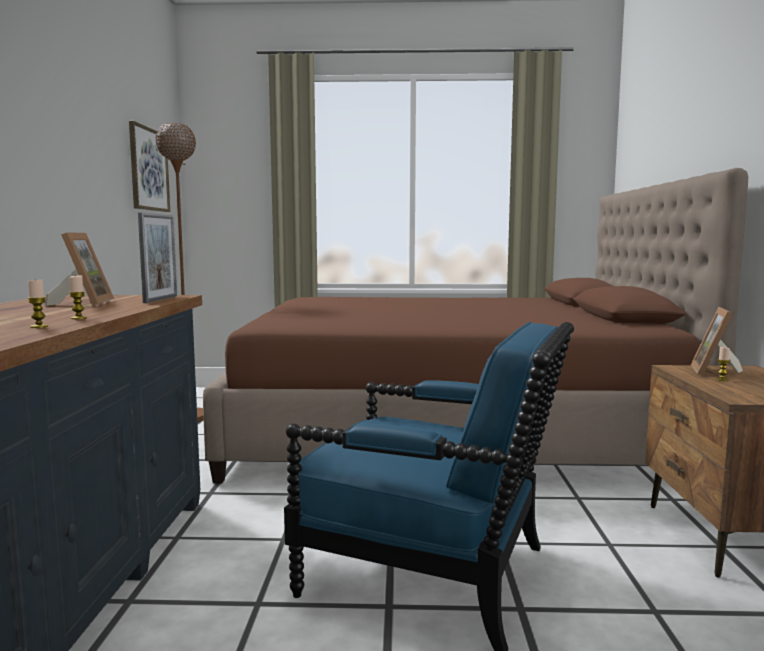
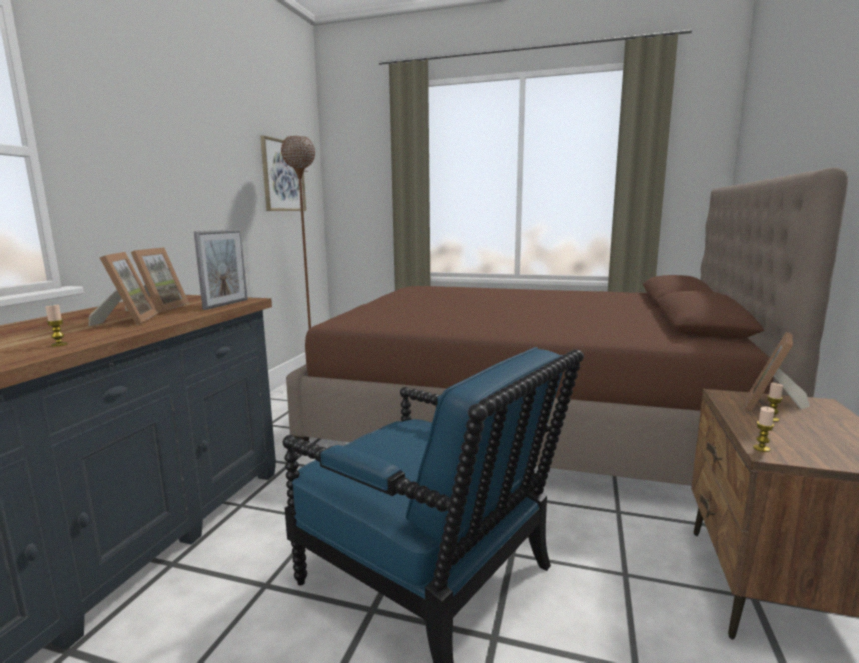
camera: 15 degrees right, 5 degrees up
candle [69,275,87,319] -> candle moved to [753,407,775,452]
none -> picture frame [89,252,158,326]

